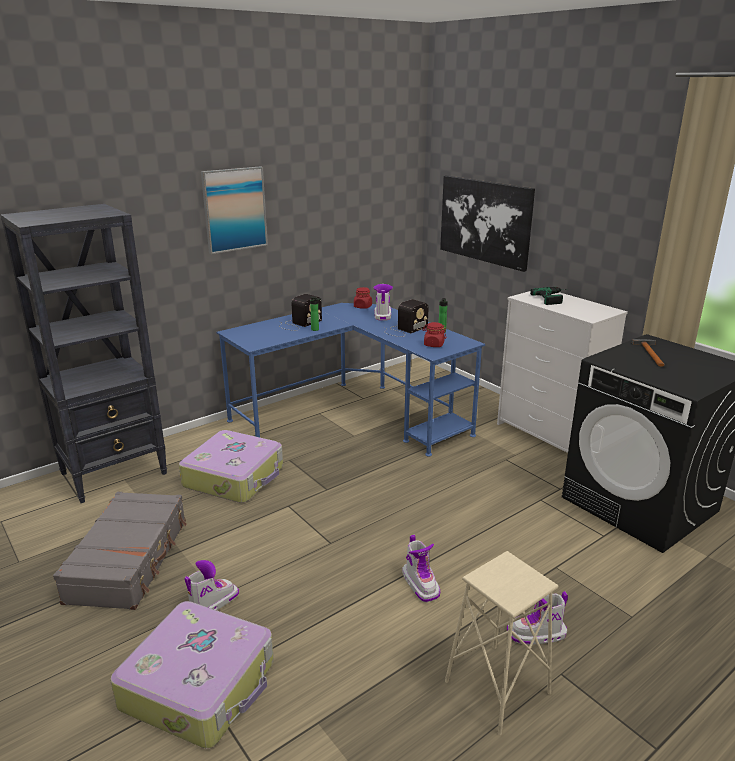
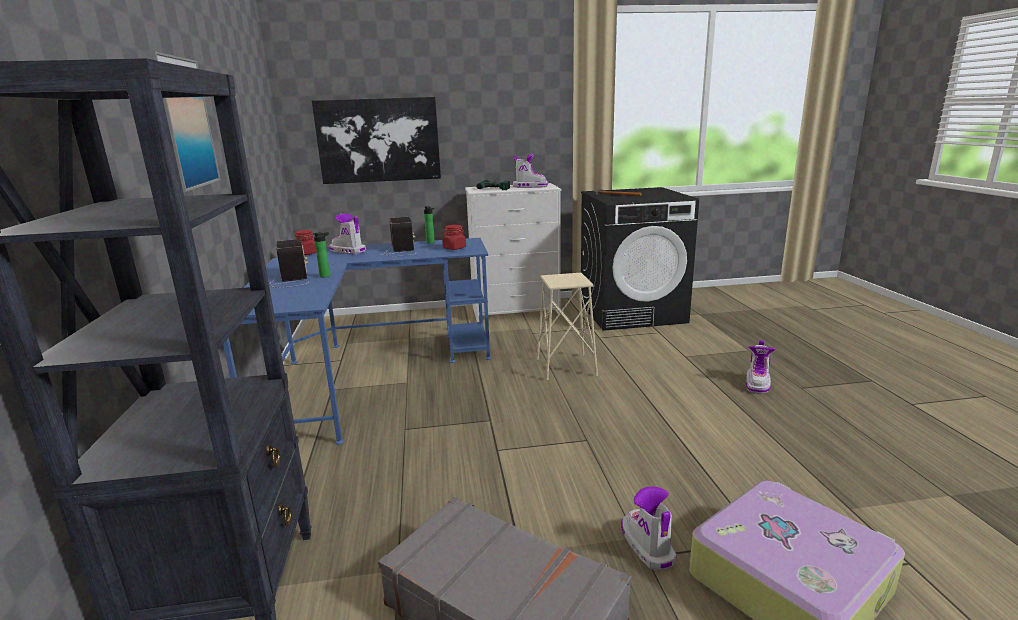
camera: 60 degrees left, 5 degrees down
suitcase [179,430,283,503] -> none
boot [402,535,440,602] -> boot moved to [512,154,548,188]
beige stool [445,551,558,735] -> beige stool moved to [536,273,598,380]

